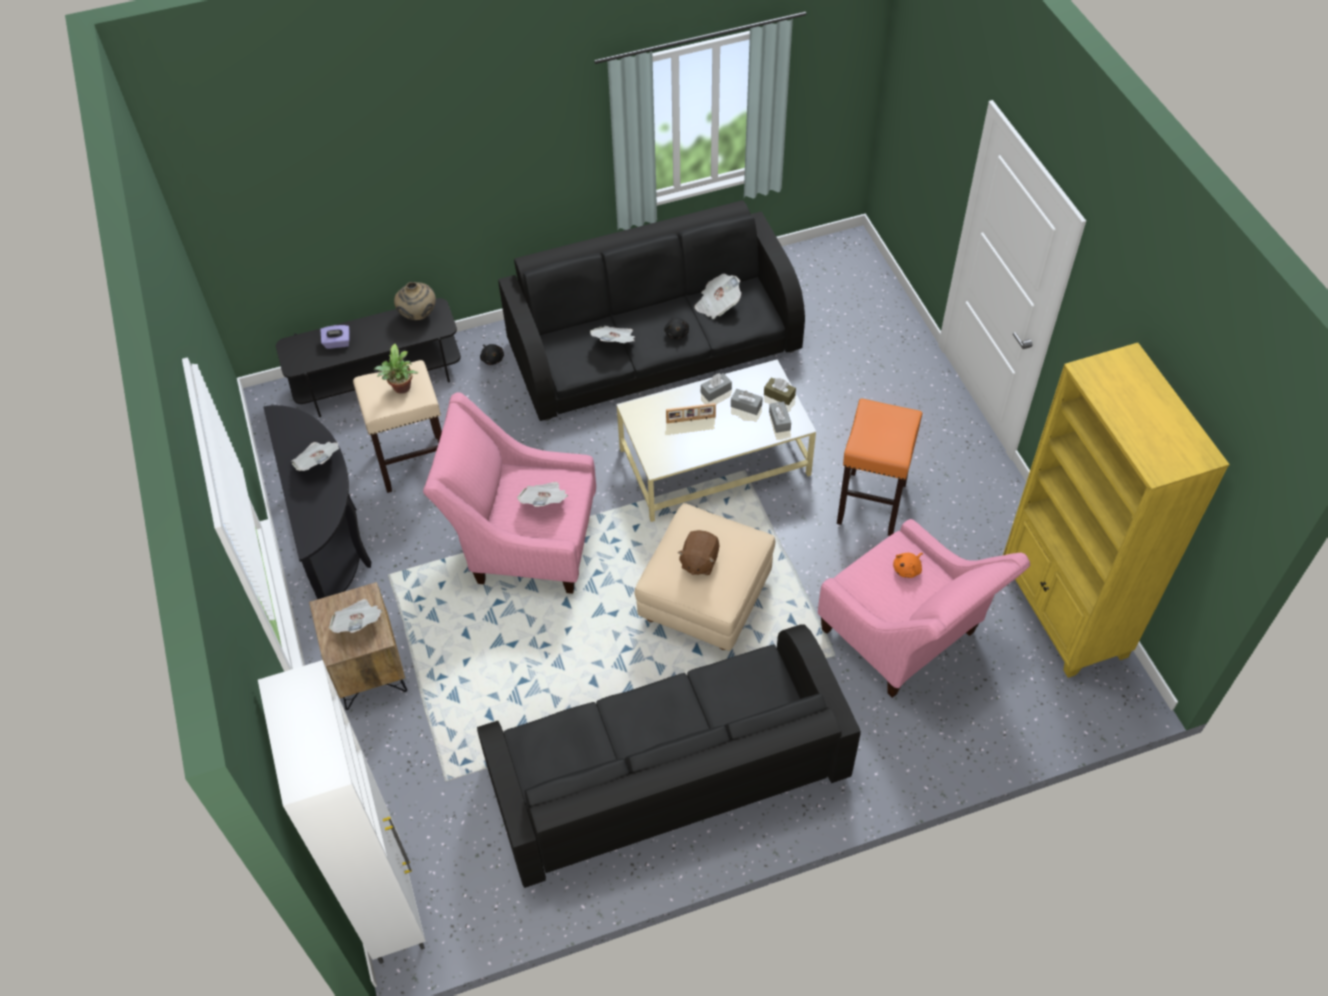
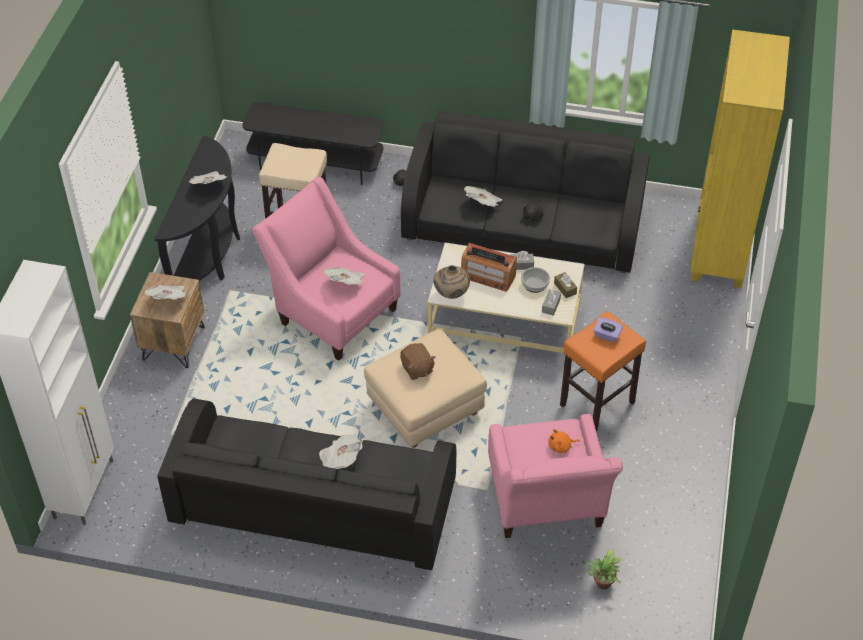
camera: 30 degrees right, 5 degrees down
purple tissue box [320,325,350,349] -> purple tissue box moved to [593,318,623,342]
potted plant [374,343,418,394] -> potted plant moved to [586,549,621,590]
beige vase [394,282,436,320] -> beige vase moved to [433,265,470,299]
picture frame [666,403,716,424] -> radio [461,243,517,292]
brown plush toy [677,530,719,575] -> brown plush toy turned 75 degrees counterclockwise [400,343,435,380]
newspaper [694,274,741,319] -> newspaper moved to [319,434,362,469]
grey tissue box [731,389,763,415] -> bowl [521,267,550,293]
yellow bookcase [1003,343,1230,678] -> yellow bookcase moved to [690,29,790,288]

